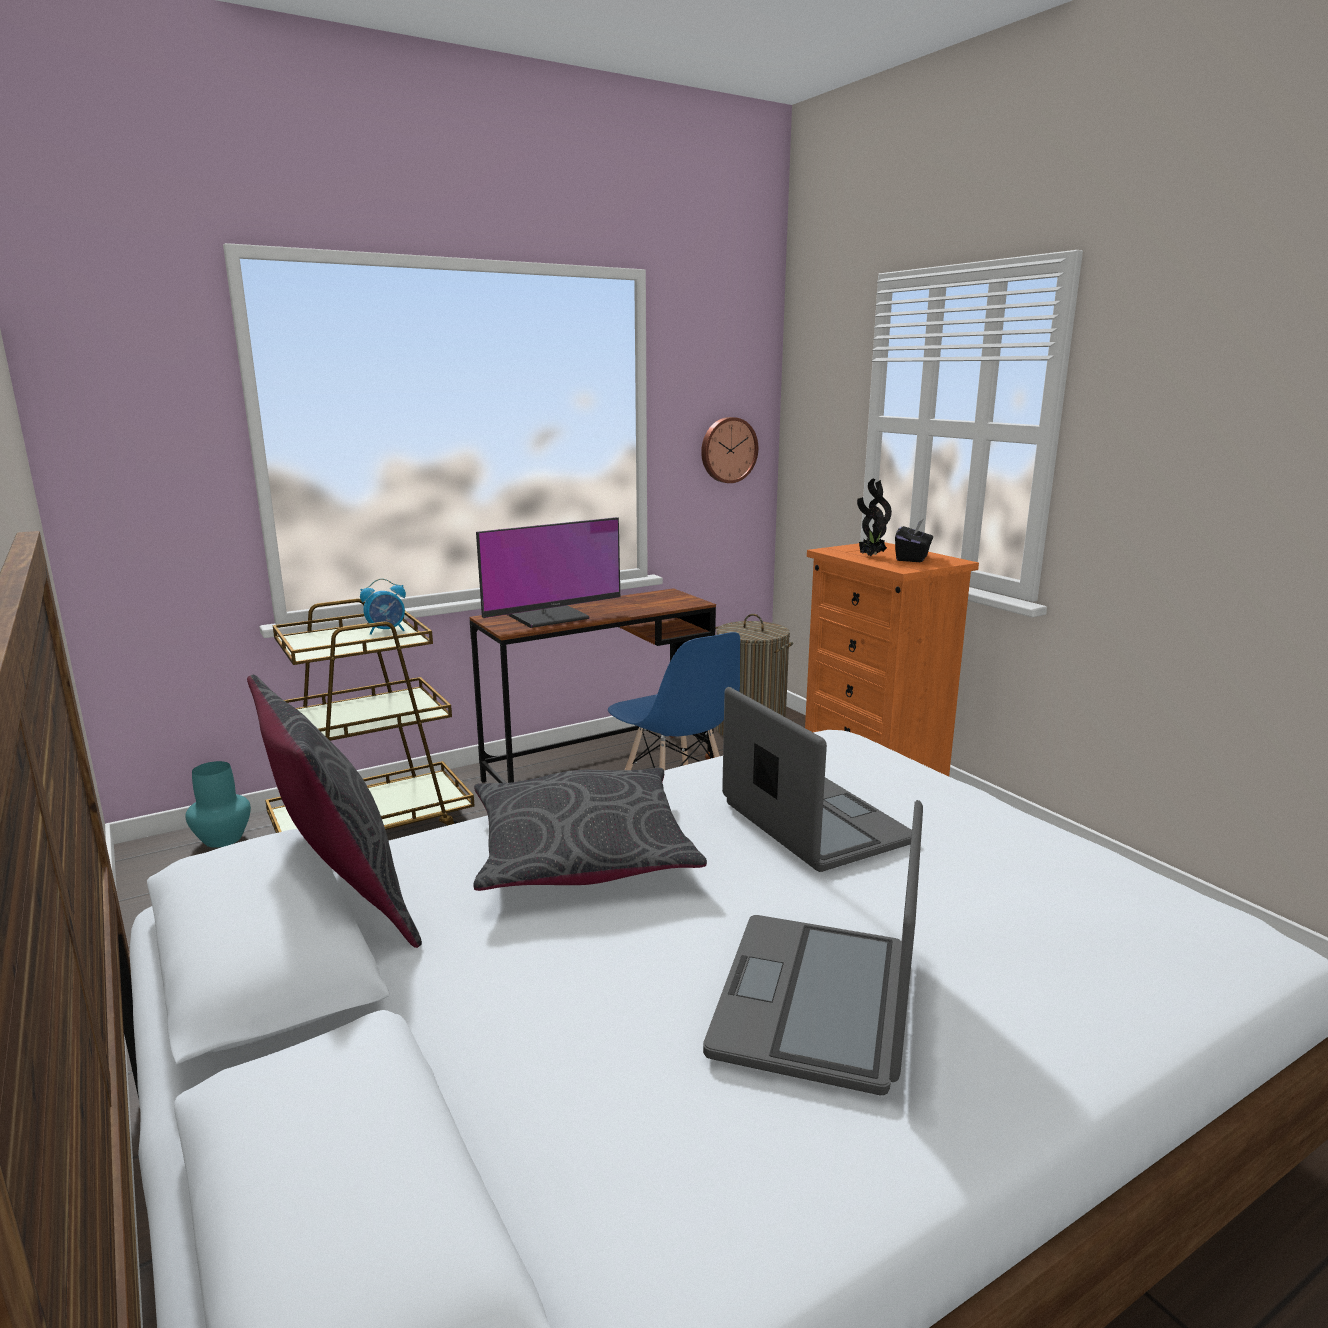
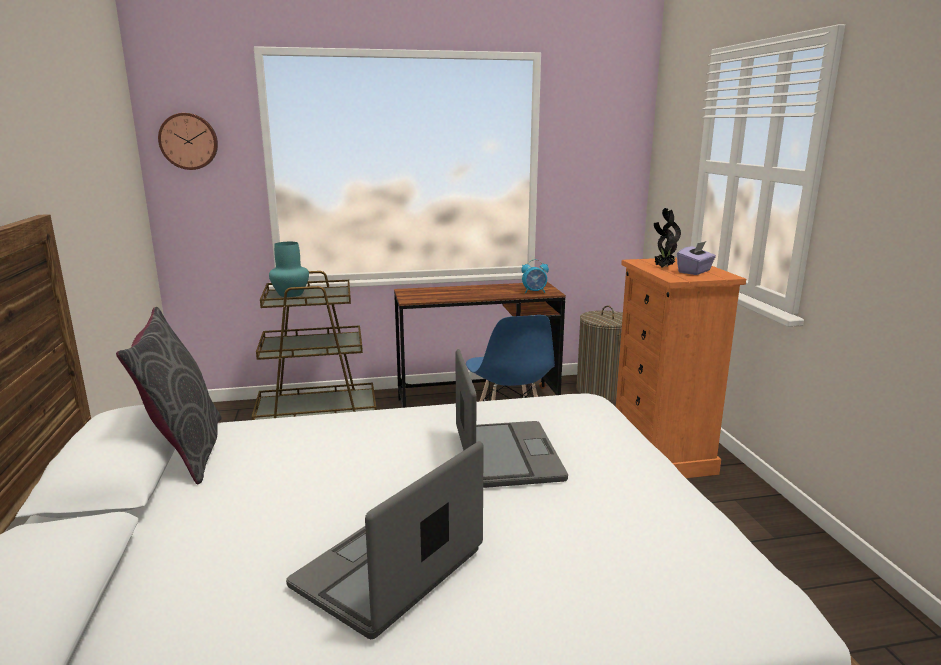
camera: 20 degrees right, 0 degrees up
turquoise vase [185,761,251,848] -> turquoise vase moved to [269,242,309,297]
alarm clock [360,579,406,635] -> alarm clock moved to [521,259,549,294]
grey pillow [473,768,707,891] -> none
monitor [476,517,620,628] -> none
wall clock [701,417,758,483] -> wall clock moved to [158,113,218,170]
black tissue box [895,520,933,562] -> purple tissue box [677,241,716,275]

